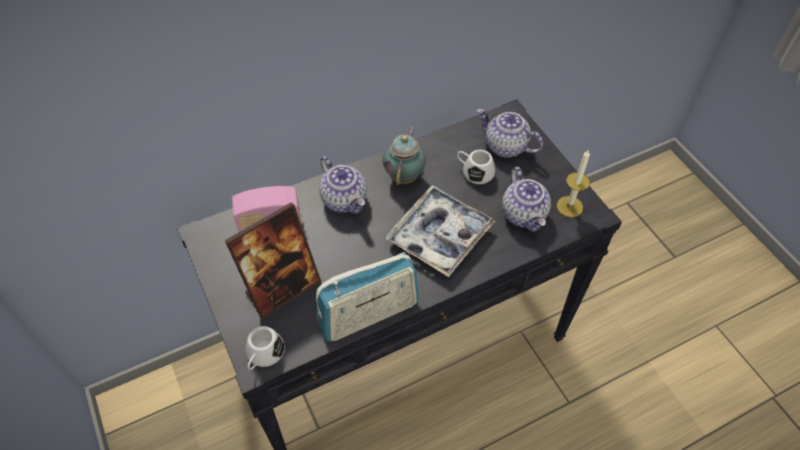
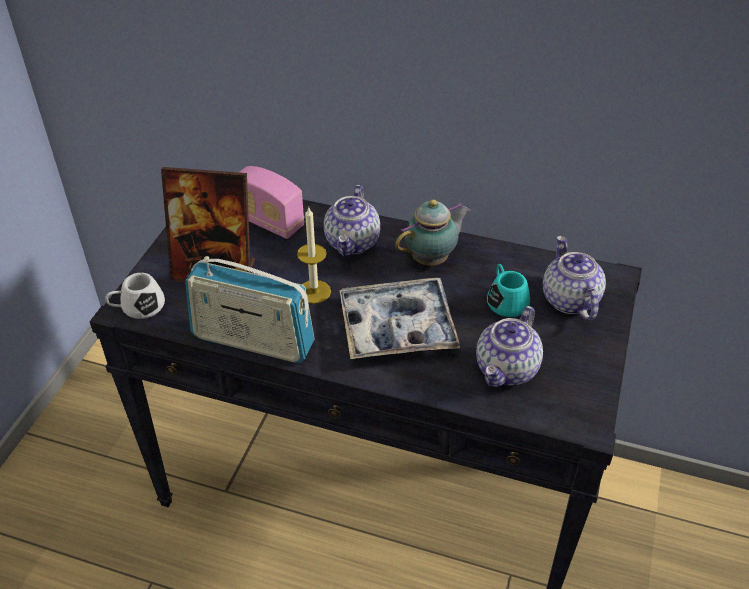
camera: 45 degrees right, 10 degrees down
white mug [457,150,495,184] -> turquoise mug [487,264,530,317]
candle [557,149,590,217] -> candle moved to [297,206,331,304]

